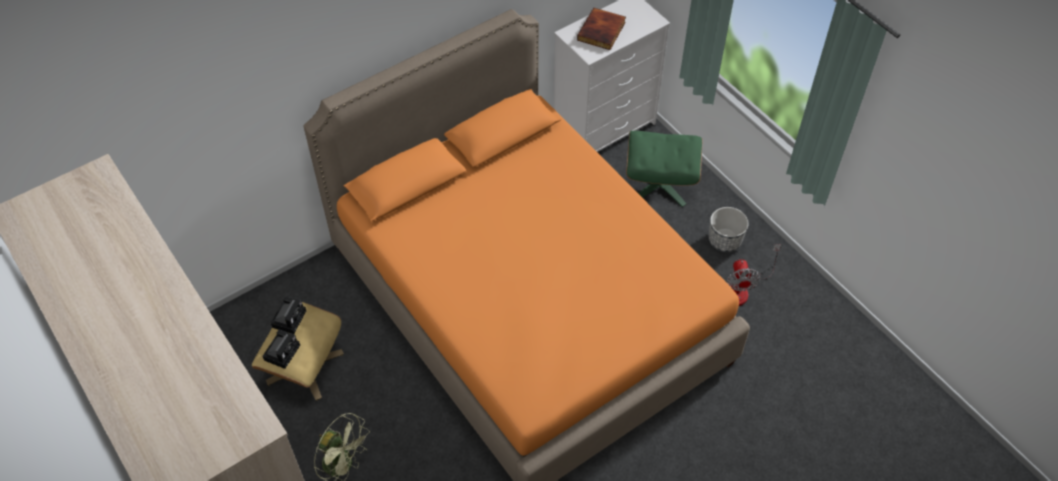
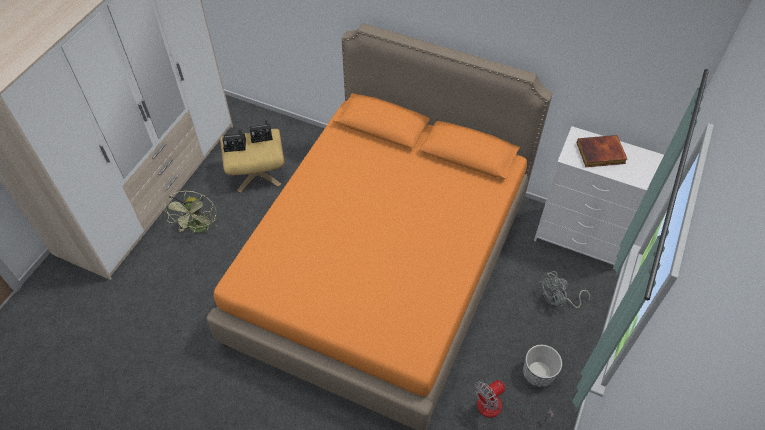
camera: 60 degrees right, 0 degrees up
green ottoman [626,131,702,207] -> grey fan [539,271,590,308]

